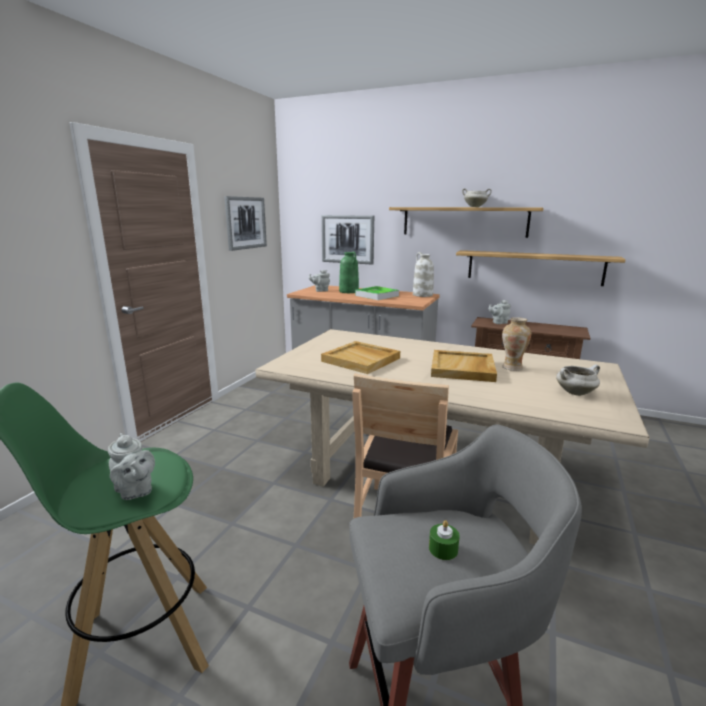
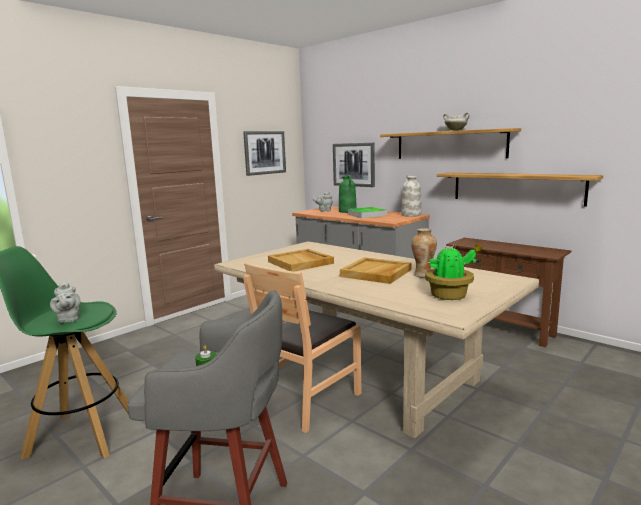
camera: 20 degrees right, 5 degrees down
grey teapot [489,300,511,324] -> none
white cooking pot [556,364,600,396] -> potted plant [425,243,484,300]

